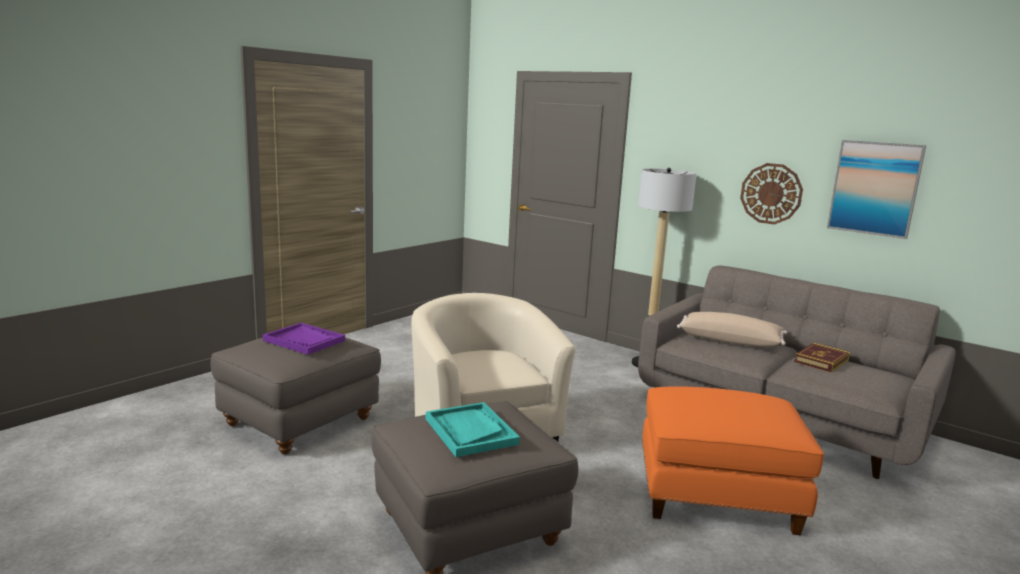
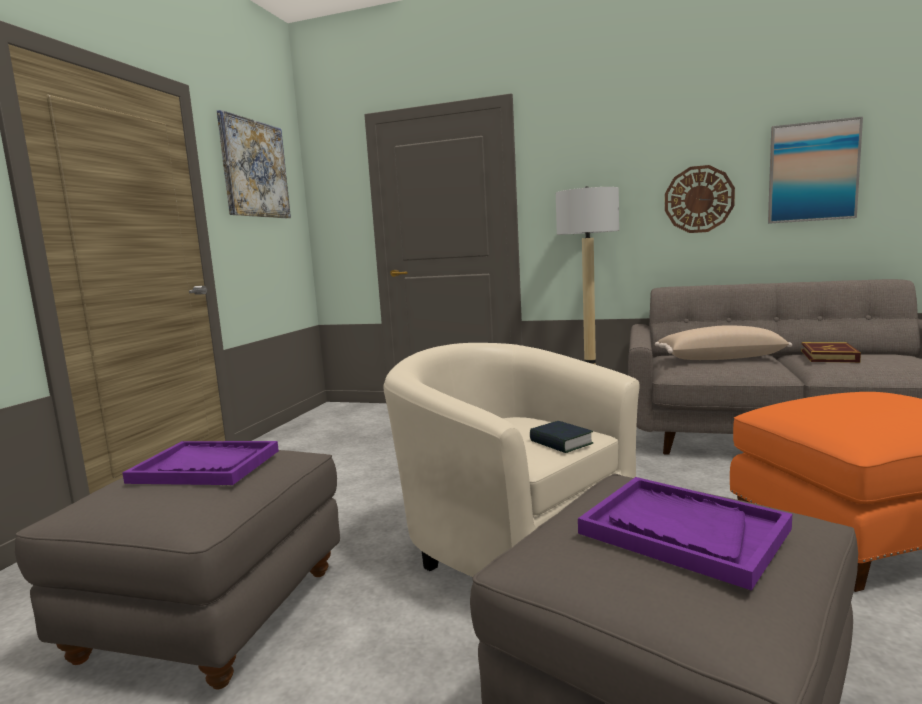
camera: 20 degrees left, 5 degrees down
turquoise tray [426,402,520,457] -> purple tray [578,477,792,590]
none -> picture [217,110,291,218]
none -> book [530,421,593,453]

